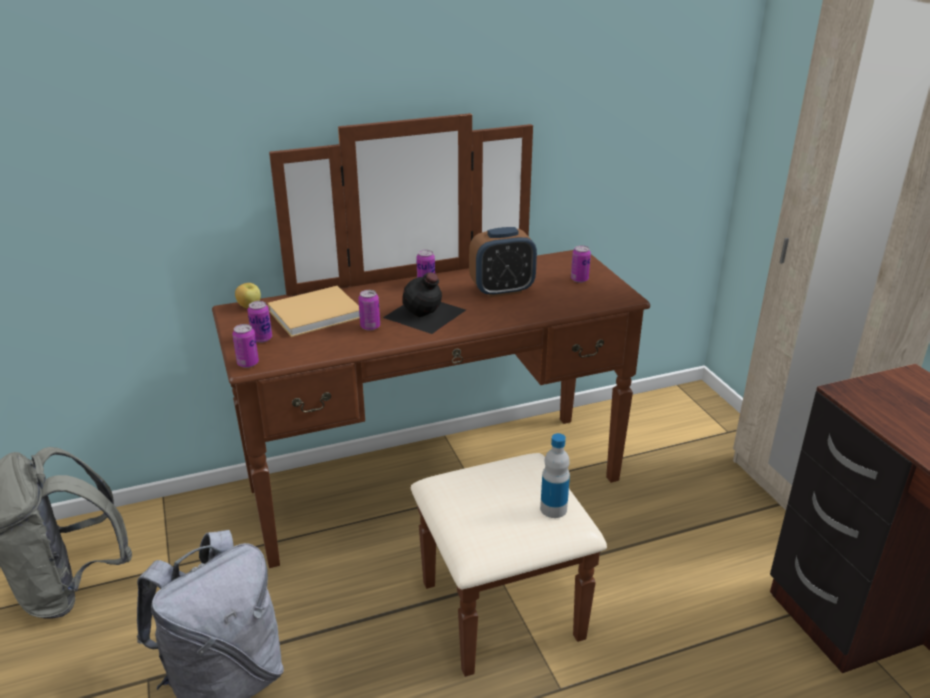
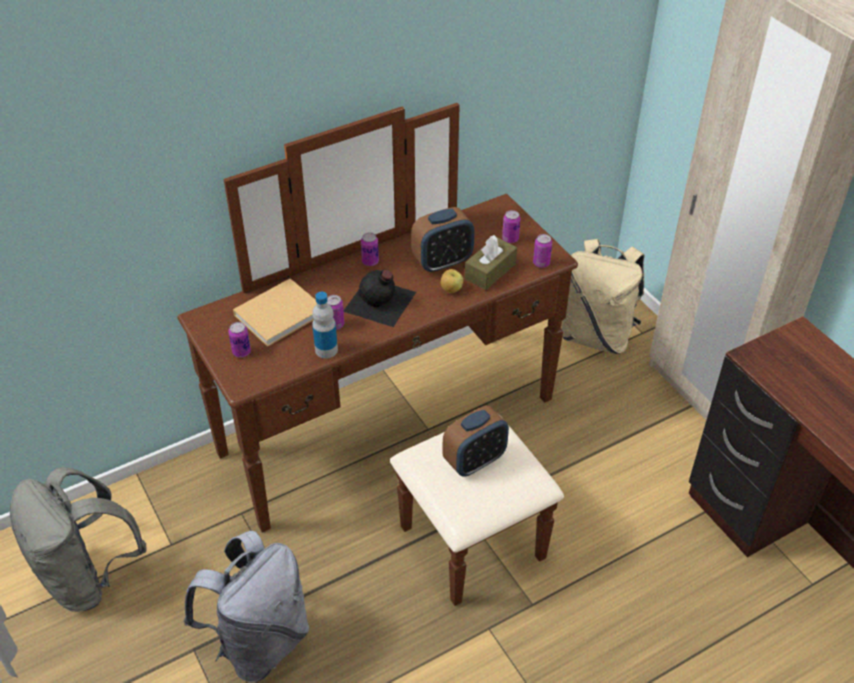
camera: 10 degrees left, 15 degrees up
can [232,324,259,368] -> can moved to [533,234,552,268]
apple [235,283,261,308] -> apple moved to [441,269,463,293]
bottle [540,433,570,518] -> bottle moved to [312,292,338,359]
none -> alarm clock [442,406,509,477]
none -> brown tissue box [465,235,517,290]
none -> beige backpack [562,239,645,354]

